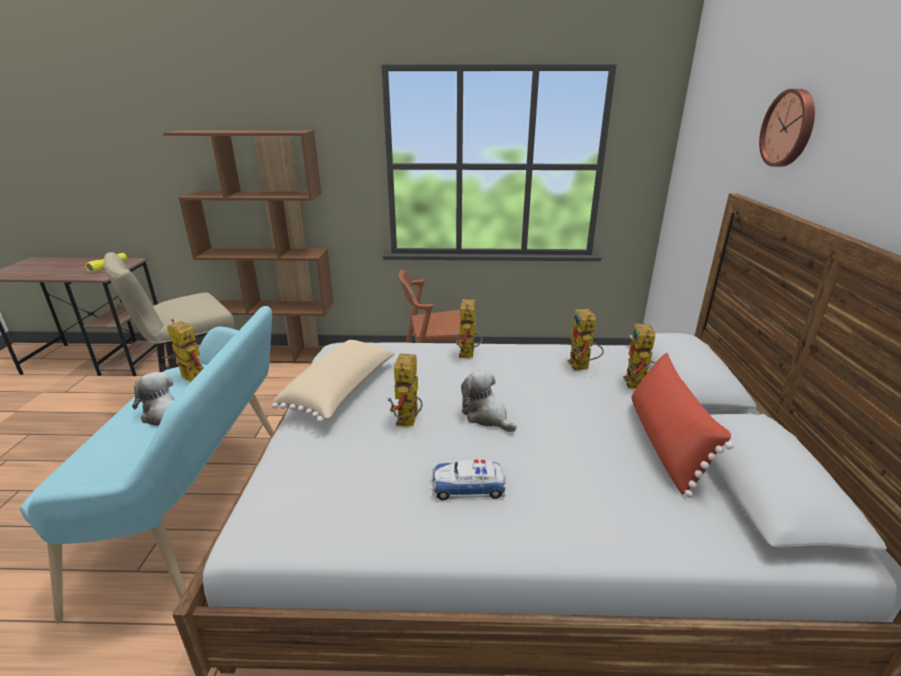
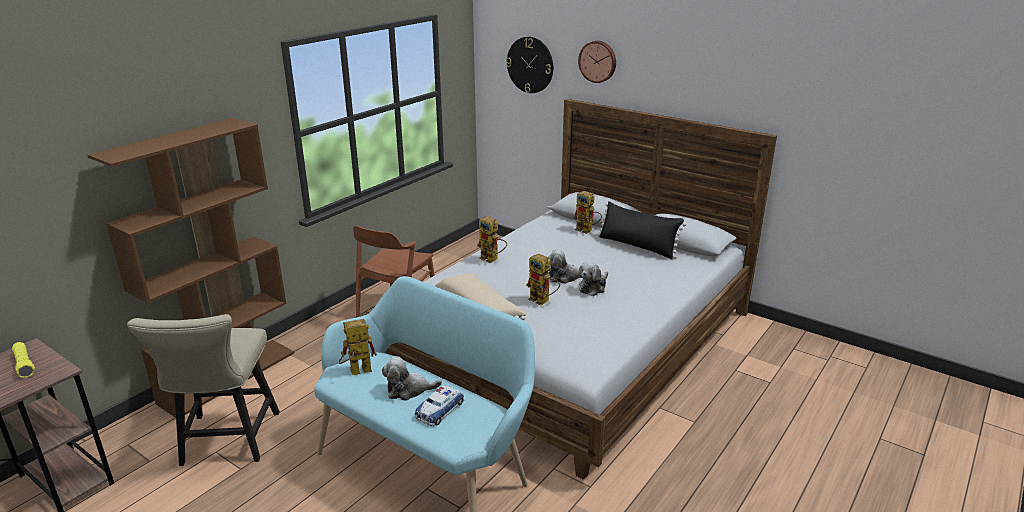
camera: 55 degrees left, 0 degrees up
toy car [432,460,506,500] -> toy car moved to [415,386,464,426]
toy robot [567,309,604,371] -> none
red pillow [632,353,734,498] -> black pillow [597,201,686,259]
none -> wall clock [506,37,553,93]
none -> plush toy [579,262,608,296]

